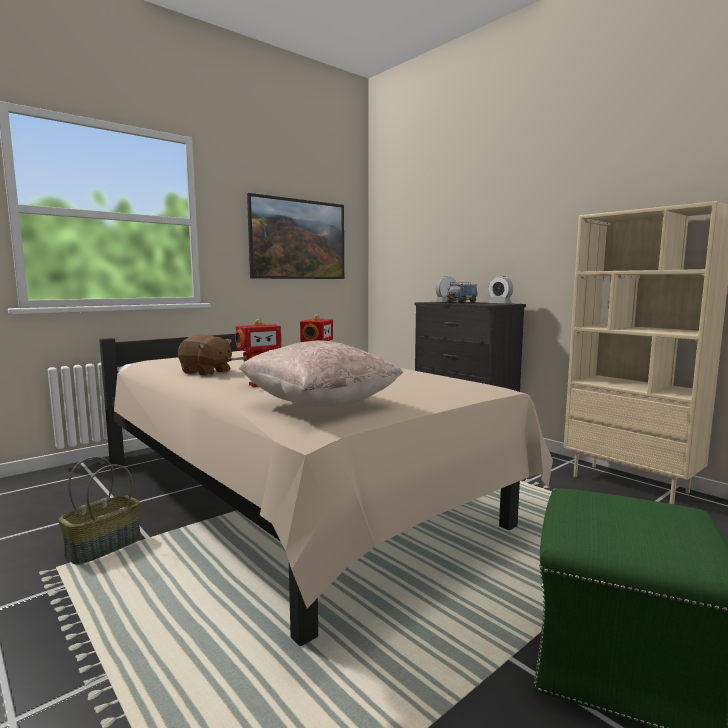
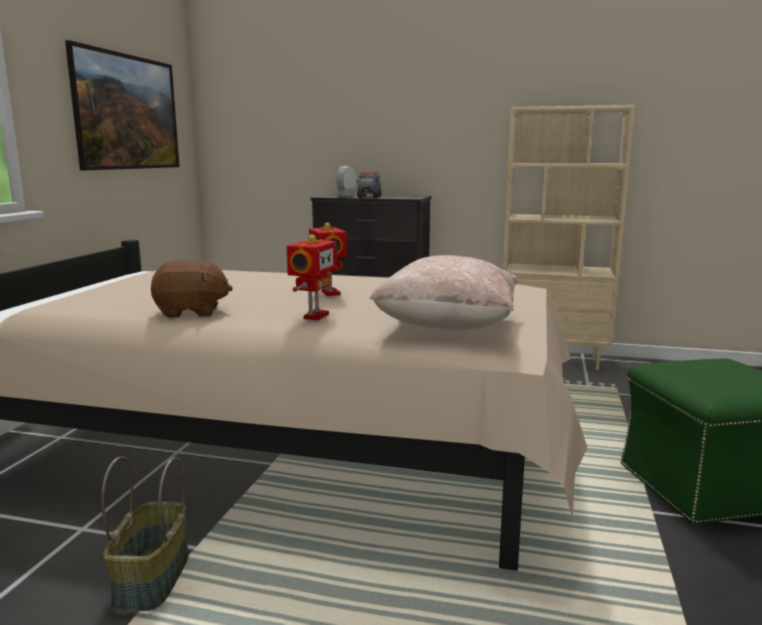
camera: 35 degrees left, 5 degrees up
alarm clock [488,276,513,303] -> none

